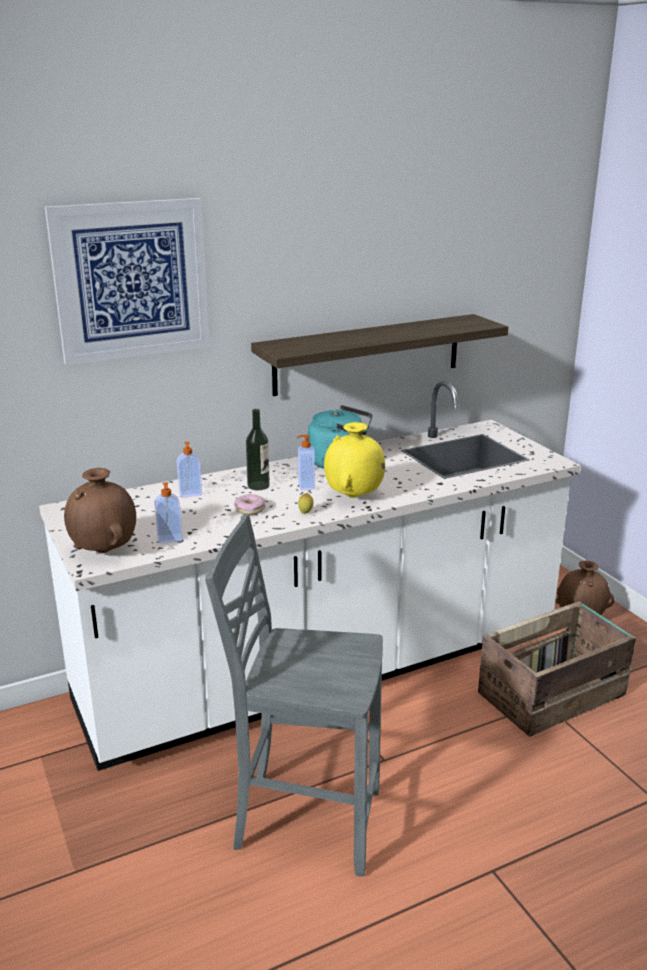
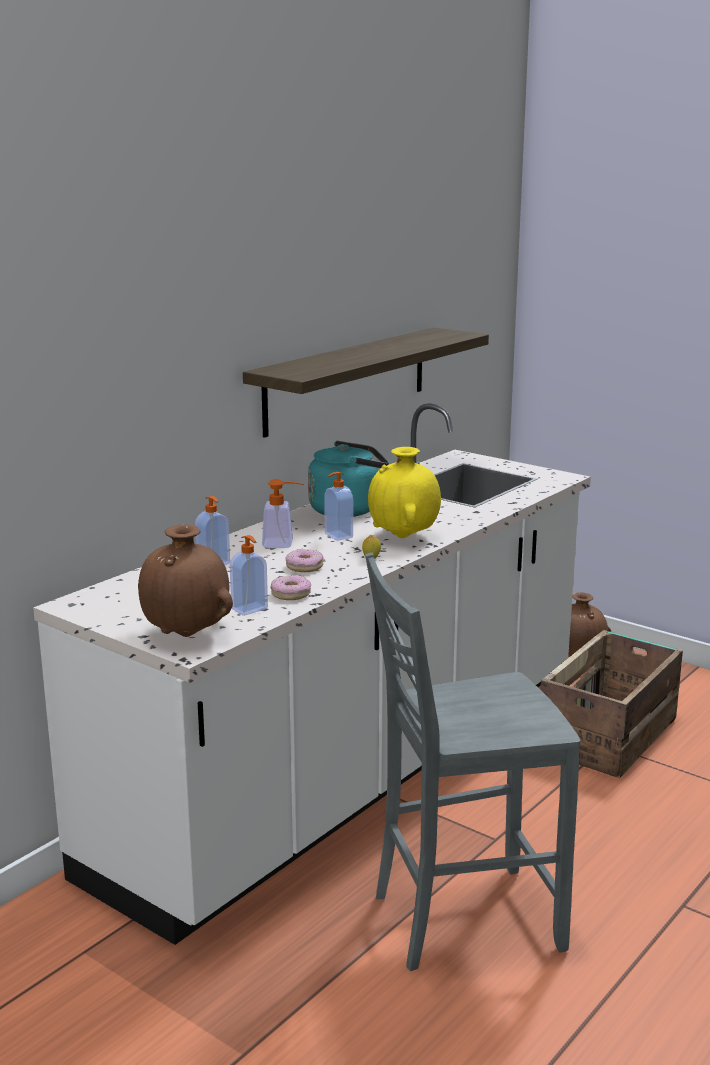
camera: 25 degrees left, 5 degrees down
picture [45,198,210,365] -> none
bottle [246,409,270,490] -> soap dispenser [262,479,304,548]
none -> donut [270,575,311,600]

